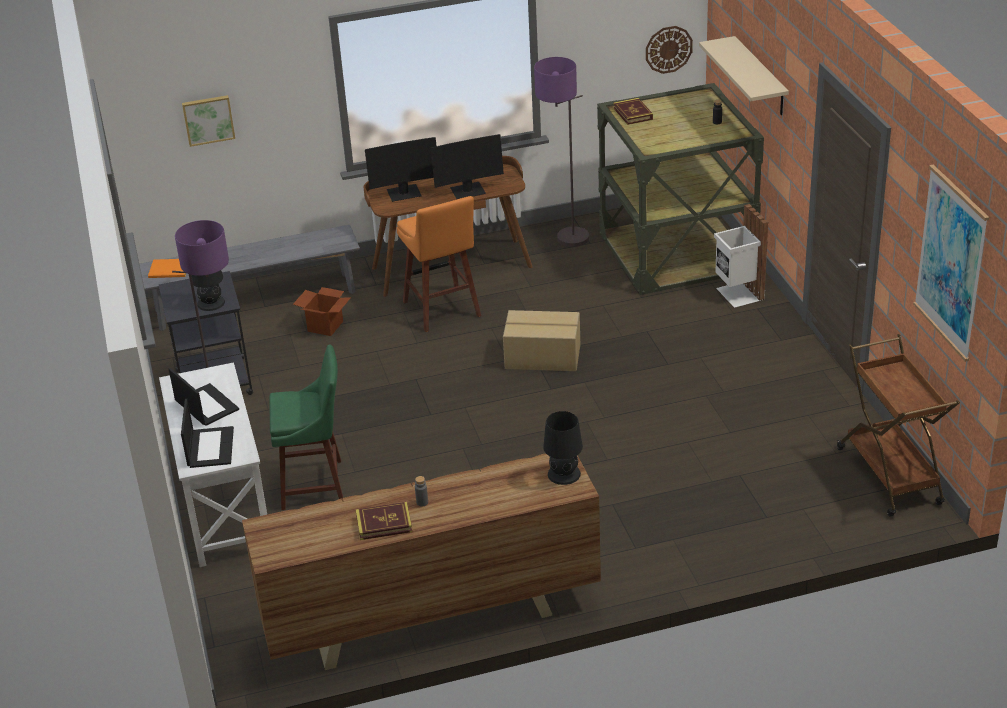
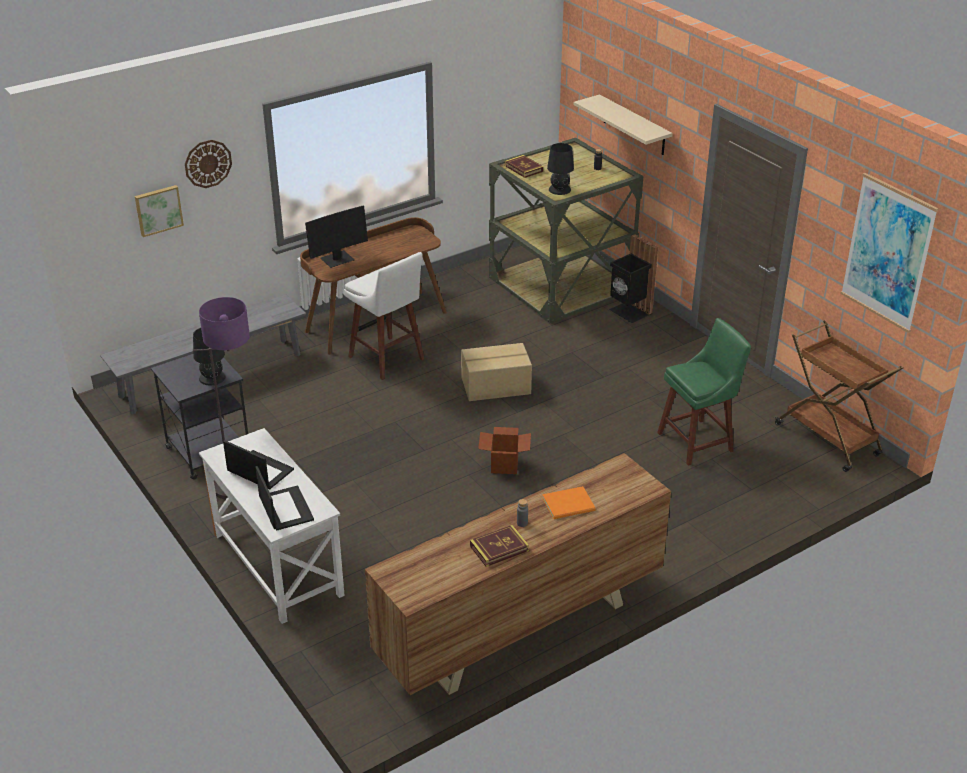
camera: 20 degrees left, 0 degrees up
orange book [148,259,186,278] -> orange book moved to [542,486,595,519]
green chair [269,345,343,510] -> green chair moved to [657,318,751,466]
cardboard box [293,287,351,336] -> cardboard box moved to [478,427,531,474]
orange stool [396,196,481,332] -> white stool [344,252,424,380]
monitor [430,134,504,199] -> none
purple floor lamp [534,57,589,247] -> none
black table lamp [543,411,583,485] -> black table lamp moved to [547,143,574,195]
wall clock [646,26,693,74] -> wall clock moved to [185,140,232,188]
white trash can [714,204,768,308] -> black trash can [609,234,658,323]

